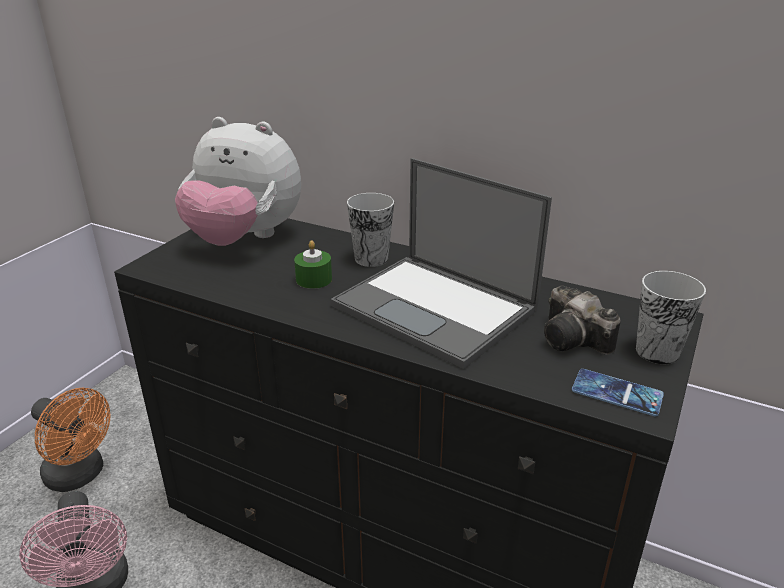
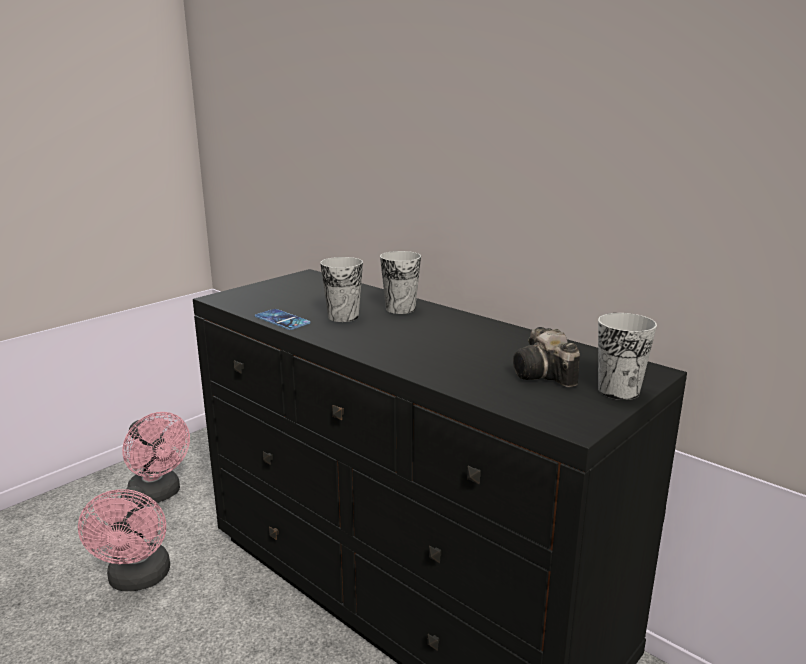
camera: 15 degrees right, 10 degrees down
orange fan [31,388,111,492] -> pink fan [122,412,190,505]
plush toy [175,117,301,246] -> none
green candle [294,240,332,289] -> cup [320,257,363,322]
laptop [331,158,552,369] -> none
phone [572,369,664,417] -> phone moved to [255,309,311,330]

